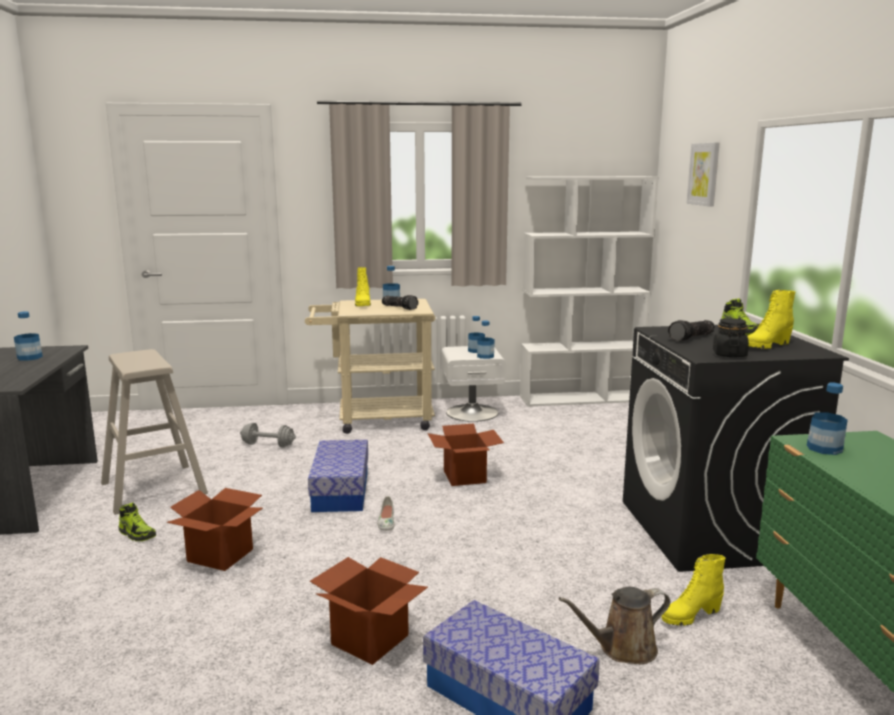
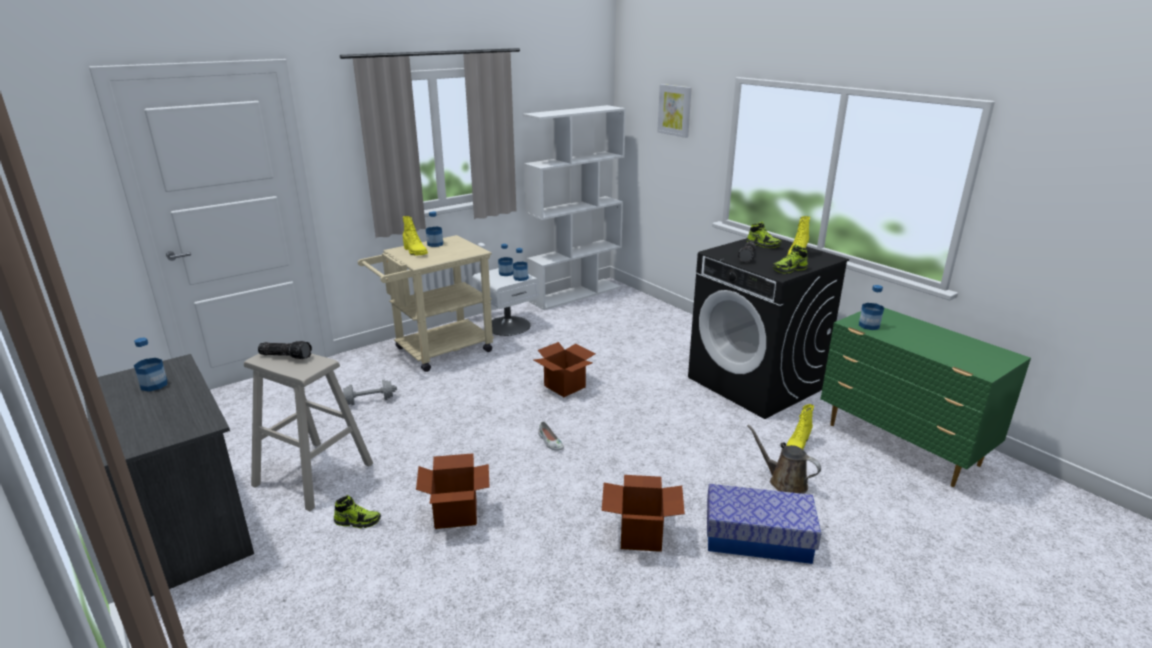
camera: 30 degrees left, 10 degrees up
storage box [308,440,368,512] -> none
flashlight [382,295,418,310] -> flashlight moved to [258,341,312,359]
brown watering can [559,587,670,664] -> brown watering can turned 90 degrees clockwise [747,424,821,494]
black jar [713,318,749,357] -> shoe [773,245,808,273]

